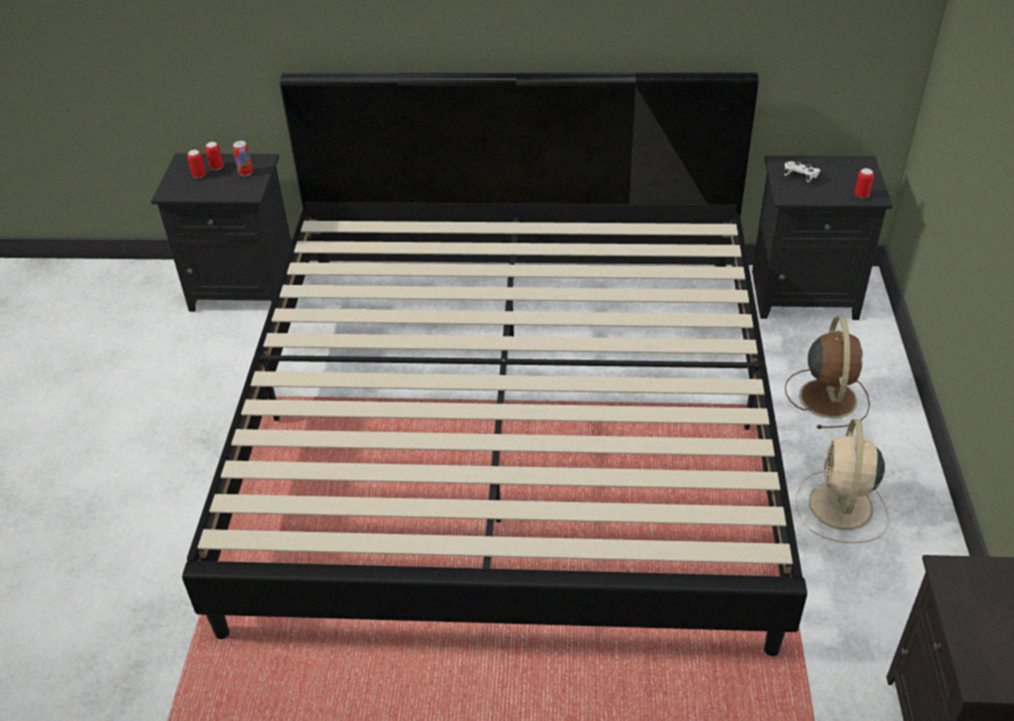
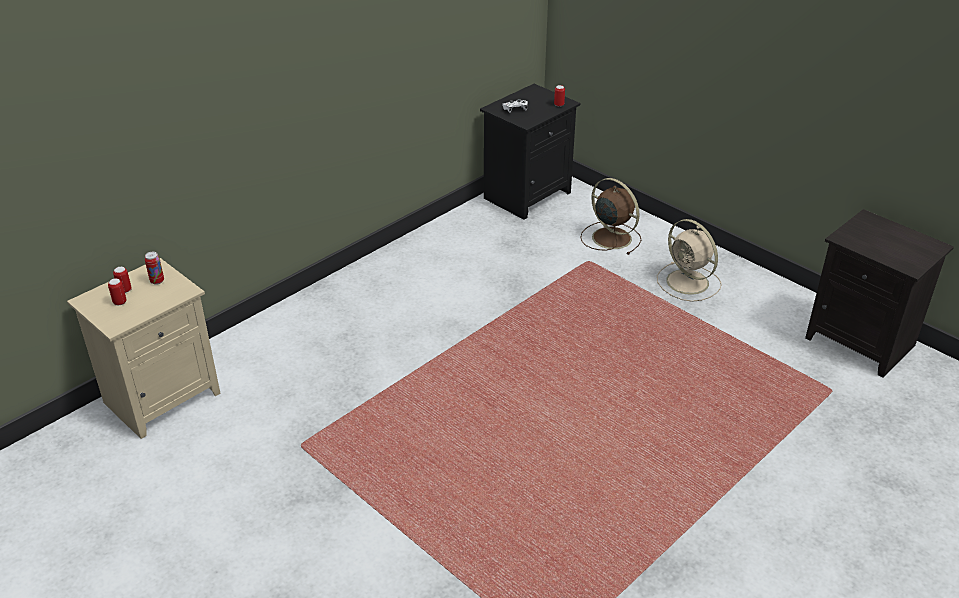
camera: 50 degrees left, 5 degrees down
black nightstand [151,154,292,312] -> beige nightstand [67,258,221,439]
bed [182,72,807,656] -> none

